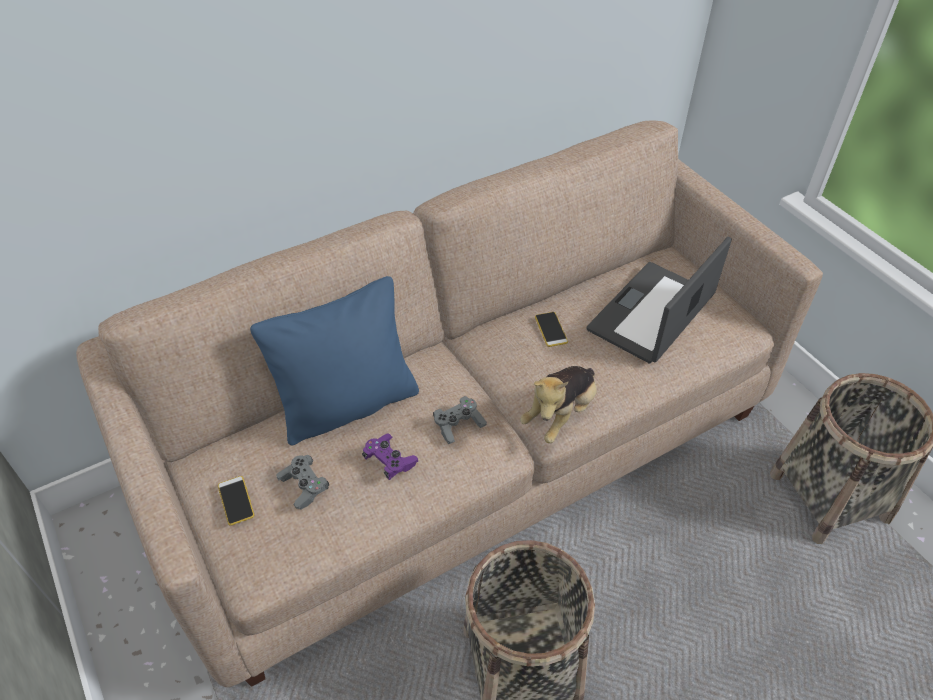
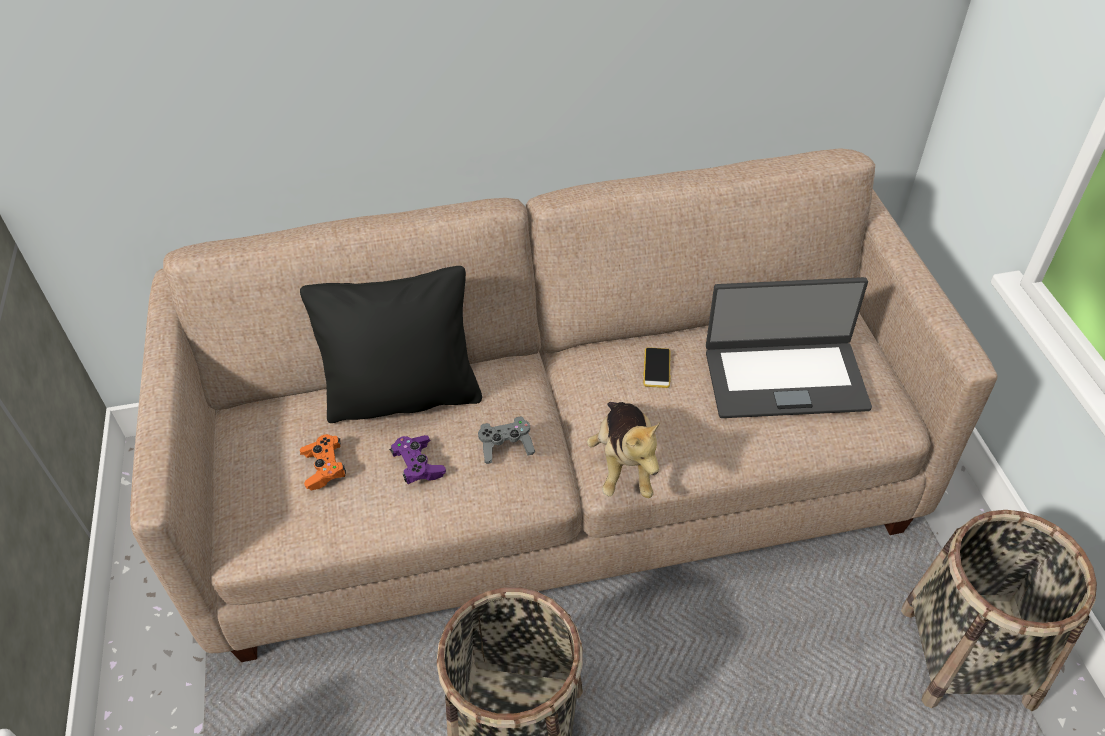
camera: 20 degrees right, 0 degrees up
phone [218,476,254,526] -> none
blue pillow [250,276,419,446] -> black pillow [300,266,482,423]
grey game controller [276,455,329,510] -> orange game controller [300,434,346,491]
plush toy [520,366,597,443] -> plush toy turned 60 degrees counterclockwise [587,402,660,498]
laptop [587,236,732,364] -> laptop turned 150 degrees counterclockwise [706,277,872,418]

